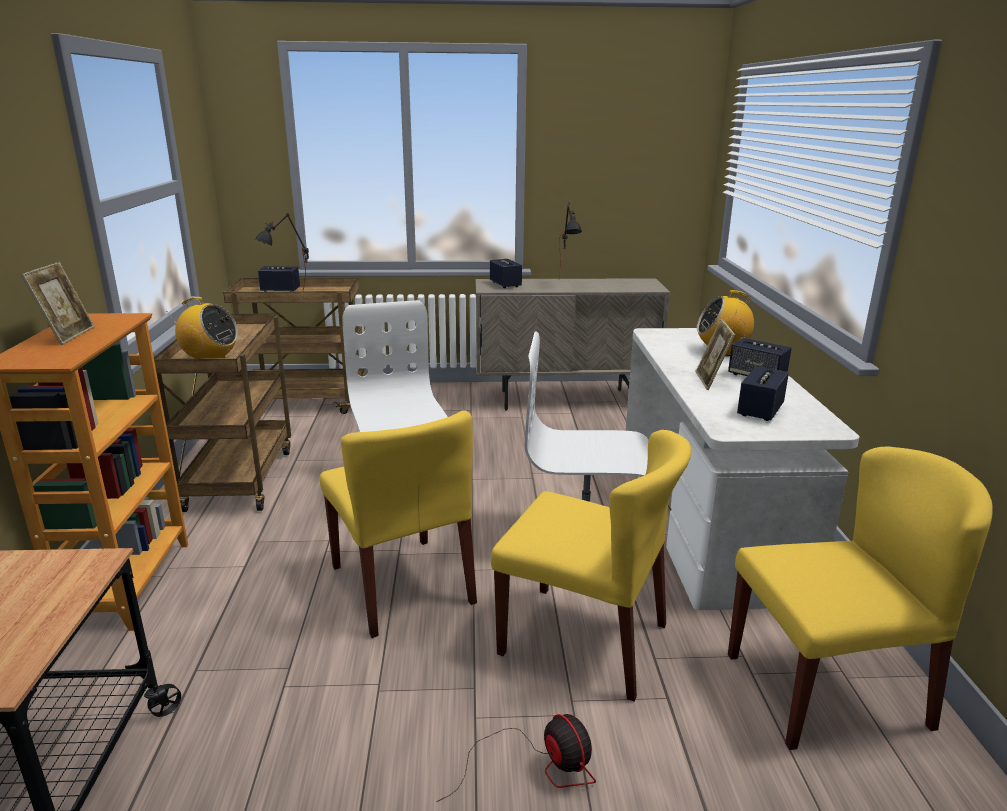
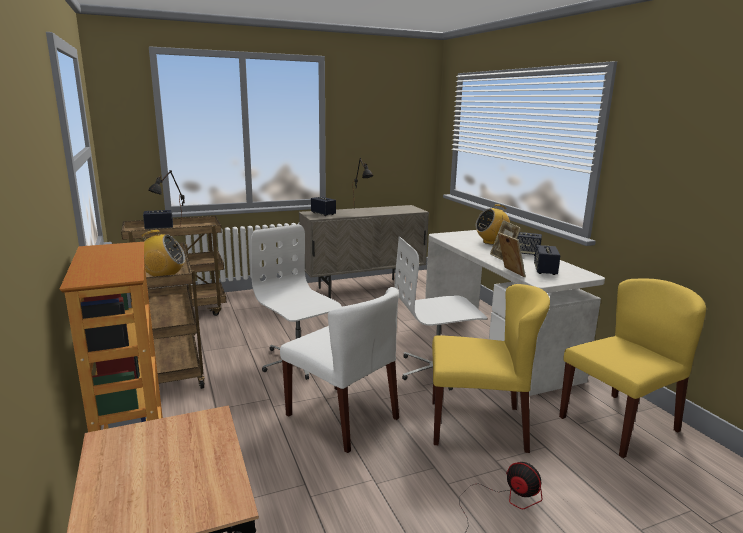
camera: 20 degrees left, 5 degrees down
picture frame [21,262,95,345] -> picture frame moved to [498,232,526,277]
yellow chair [319,410,477,638] -> white chair [280,287,399,453]

